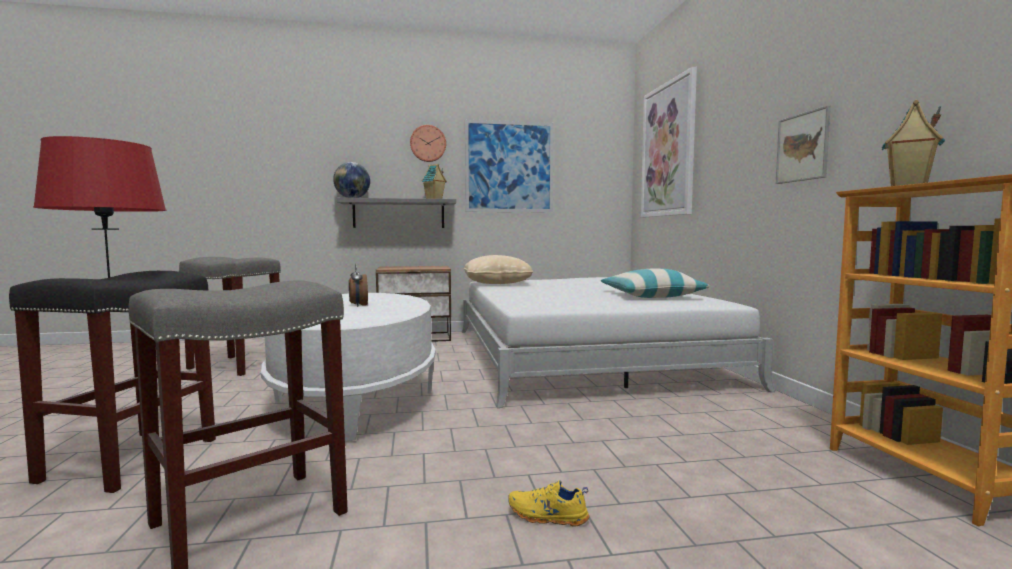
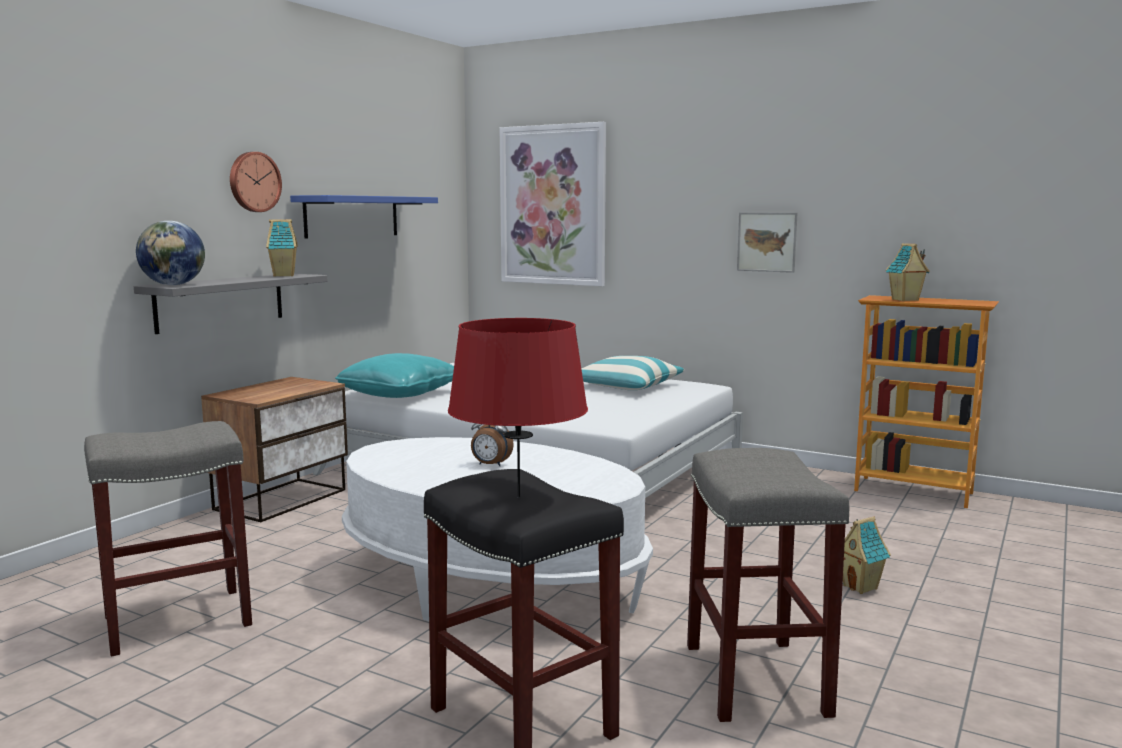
camera: 50 degrees left, 5 degrees up
beige pillow [463,255,533,284] -> turquoise pillow [335,353,454,398]
picture [465,119,554,213] -> blue shelf [290,195,438,239]
yellow shoe [508,480,589,527] -> toy house [843,517,891,594]

